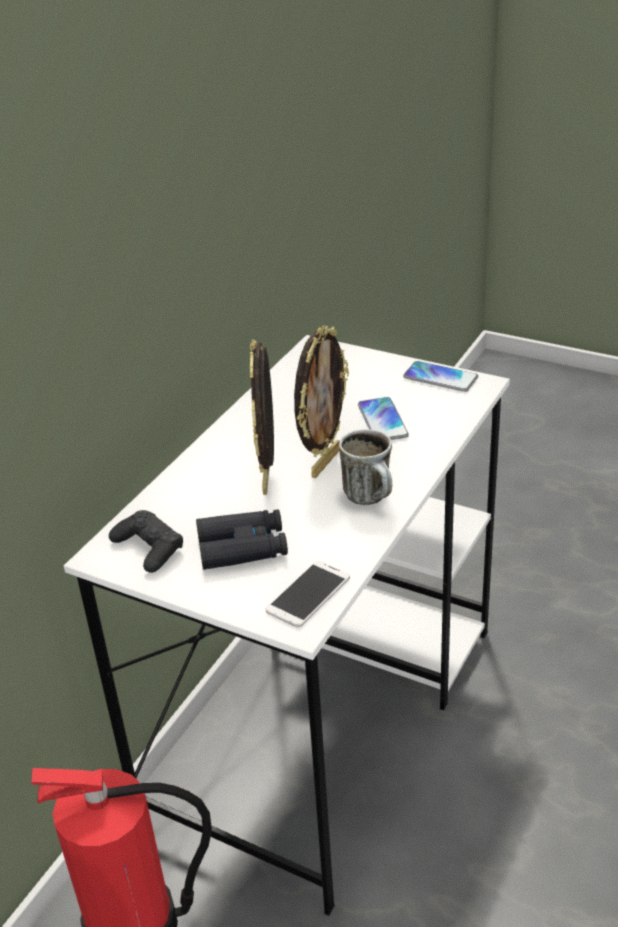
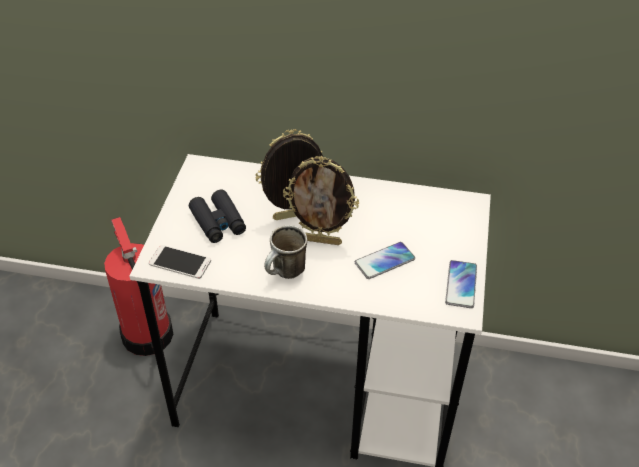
camera: 70 degrees right, 10 degrees up
black game controller [109,510,183,573] -> none

